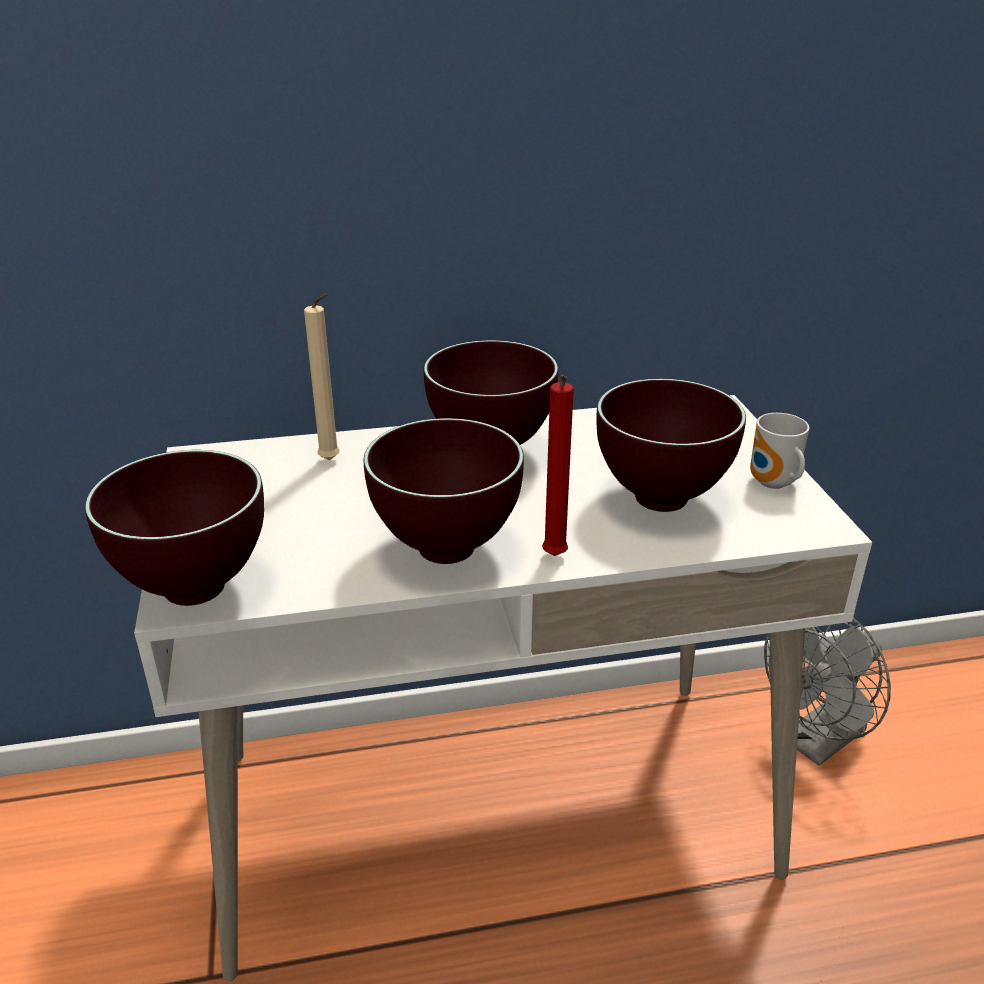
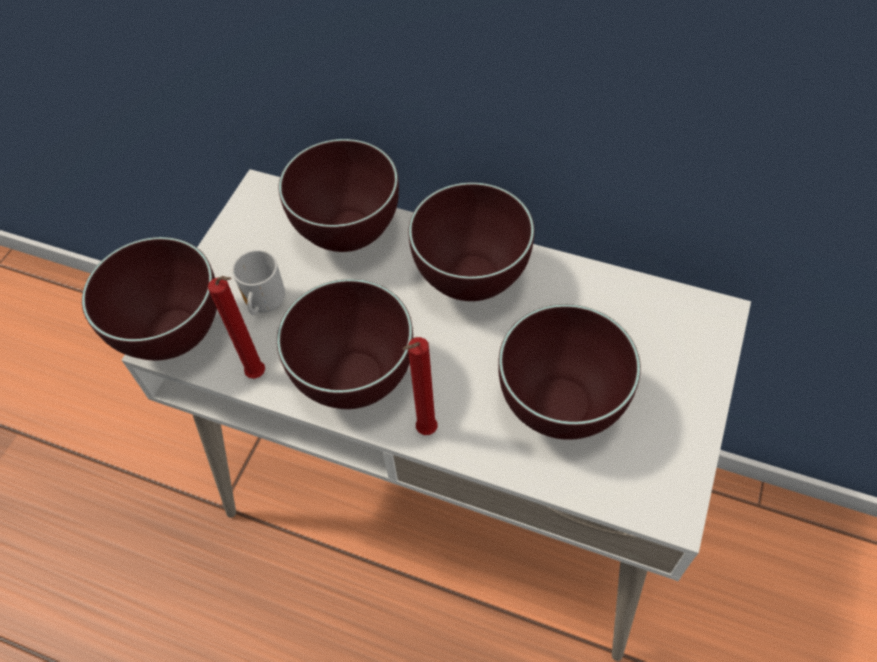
camera: 35 degrees right, 25 degrees up
beige candle [304,294,340,460] -> brown bowl [278,139,399,252]
mug [750,413,809,489] -> mug moved to [232,250,285,315]
grey fan [764,618,891,766] -> none
none -> red candle [208,276,265,379]

